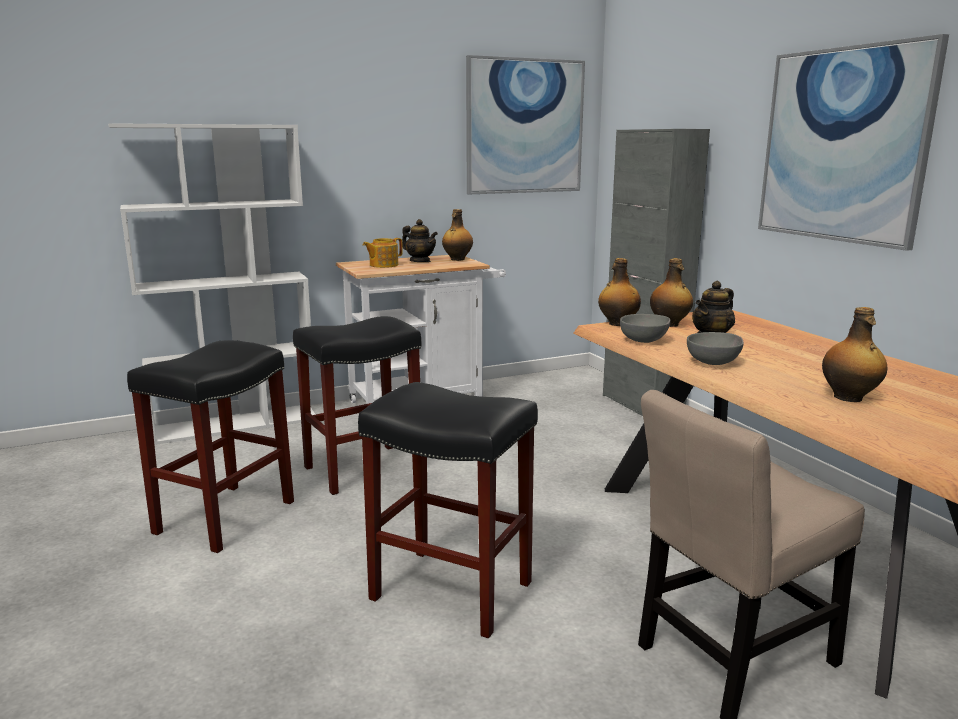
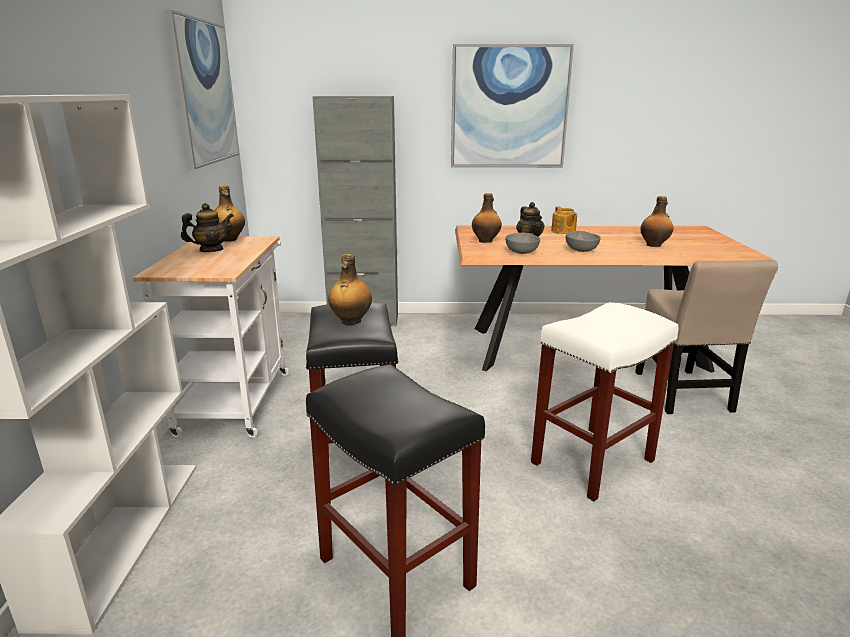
camera: 65 degrees left, 5 degrees up
black stool [358,382,538,638] -> white stool [531,302,678,502]
teapot [363,238,403,268] -> teapot moved to [551,207,577,234]
bottle [598,258,641,326] -> bottle moved to [328,254,372,325]

